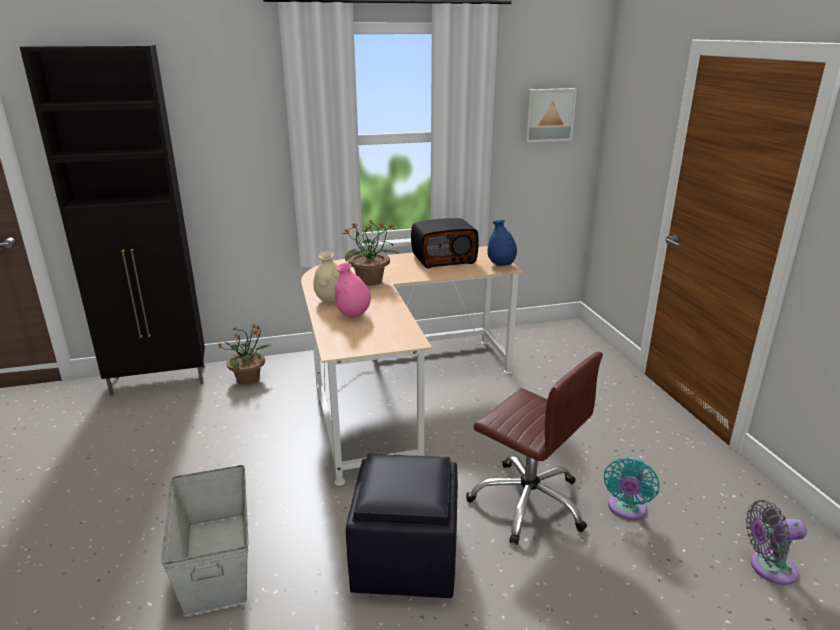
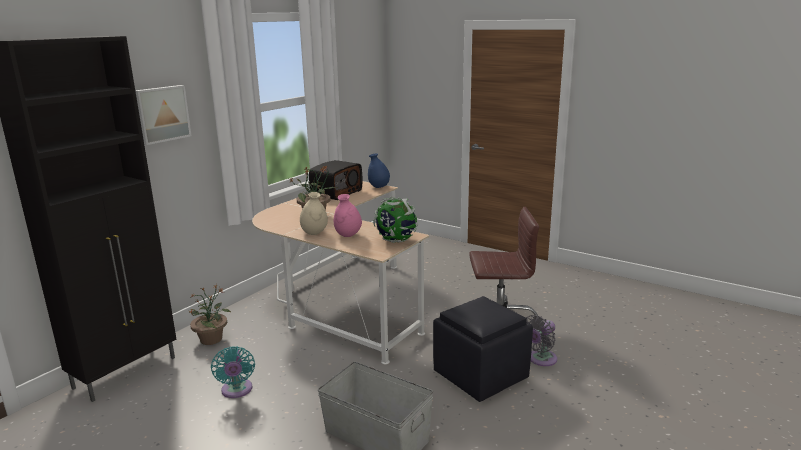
camera: 40 degrees left, 5 degrees down
picture [524,88,577,142] -> picture moved to [135,85,192,145]
turquoise fan [604,457,659,520] -> turquoise fan moved to [211,346,255,398]
grey fan [746,500,807,585] -> grey fan moved to [526,315,557,366]
none -> globe [373,197,418,243]

